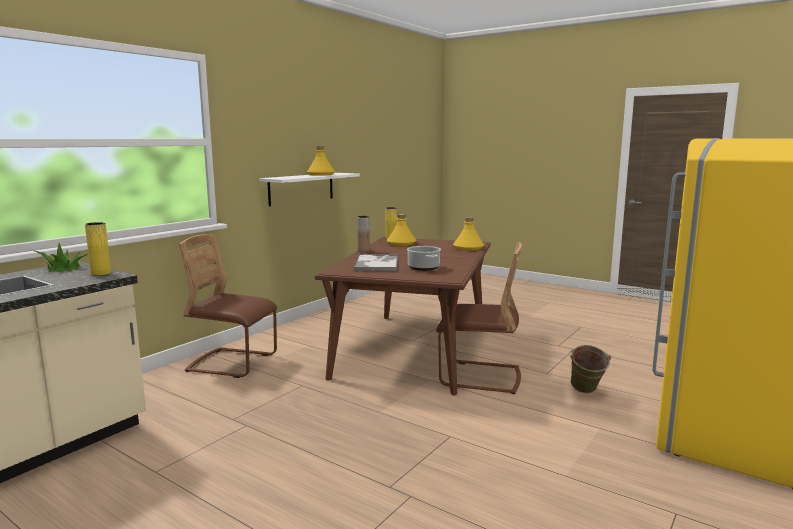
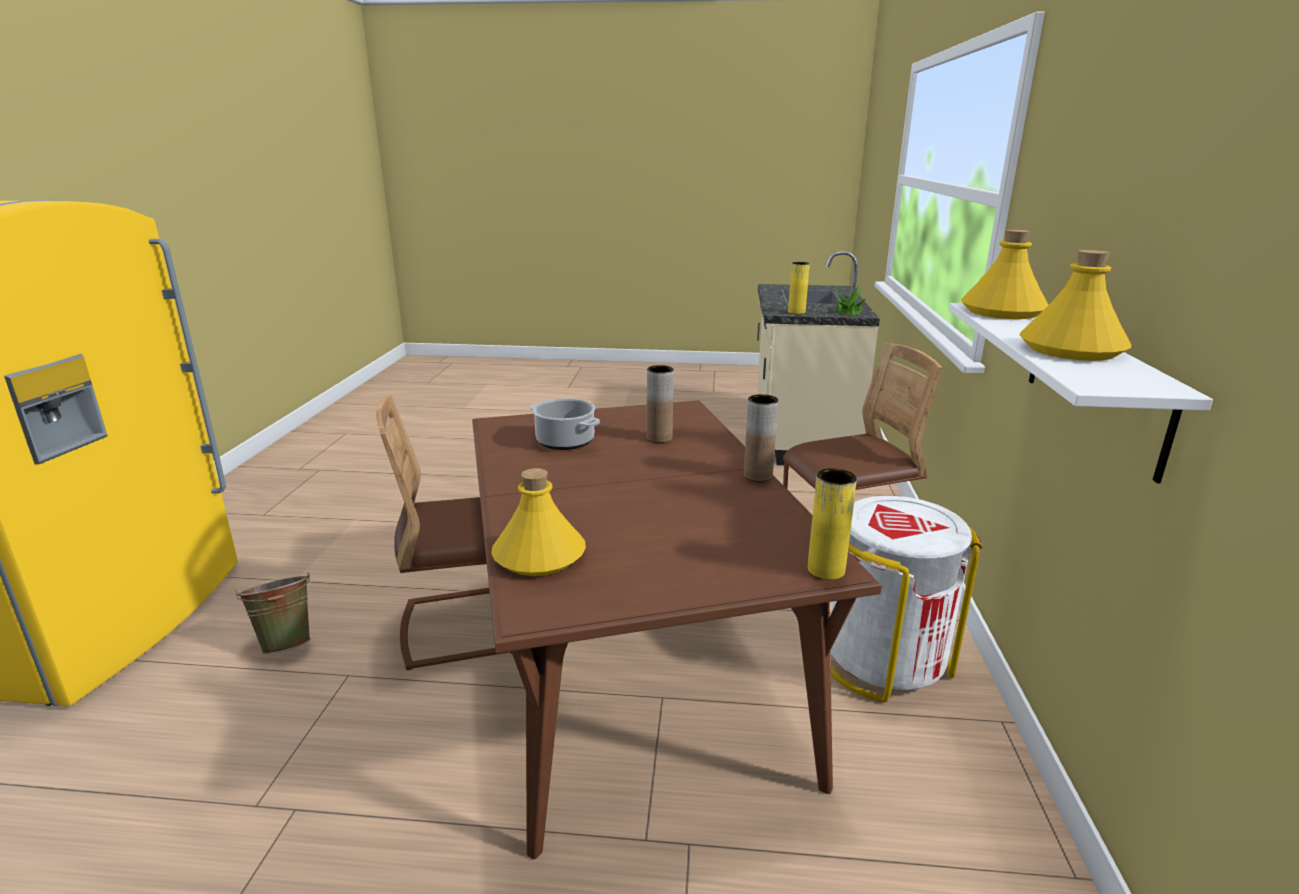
camera: 150 degrees right, 10 degrees up
tray [353,254,398,271] -> brown vase [647,365,674,443]
yellow bottle [387,214,417,246] -> yellow bottle moved to [961,230,1048,319]
none -> white trash can [830,496,983,702]

